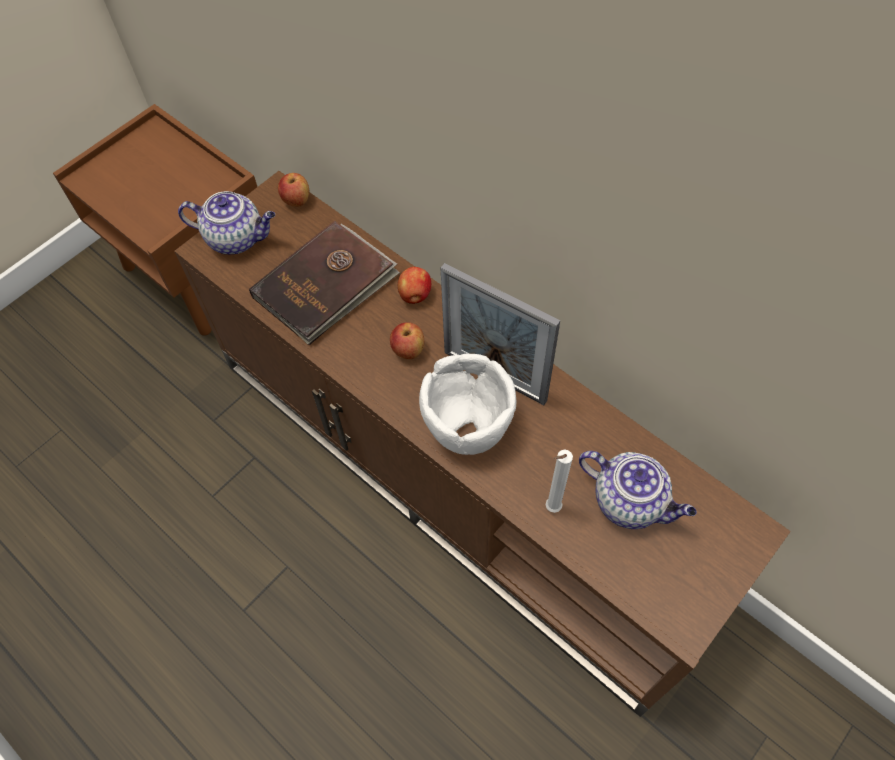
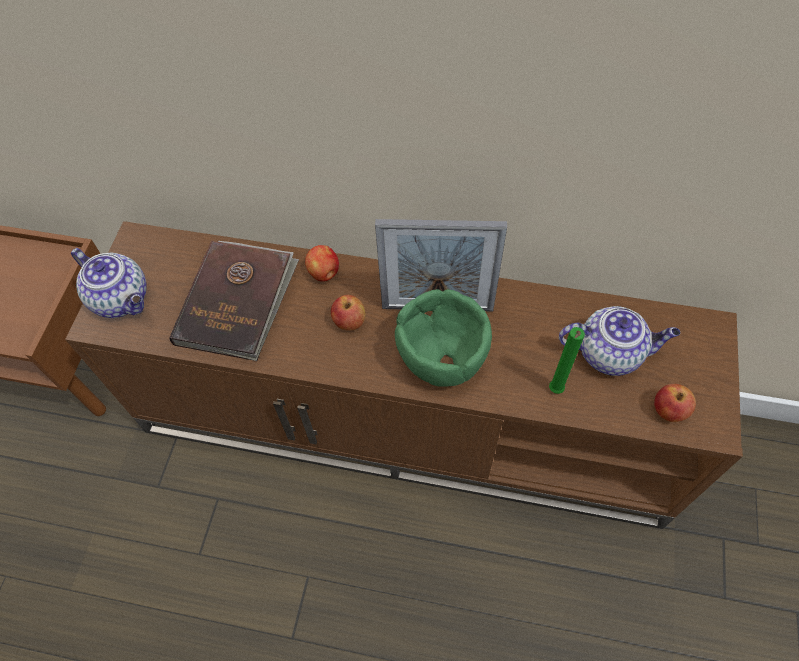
camera: 30 degrees left, 0 degrees up
teapot [178,191,275,254] -> teapot turned 60 degrees clockwise [71,248,147,318]
apple [278,173,309,207] -> apple moved to [654,384,696,422]
white bowl [419,354,516,455] -> green bowl [395,289,492,387]
white candle [545,450,573,513] -> green candle [549,327,585,394]

